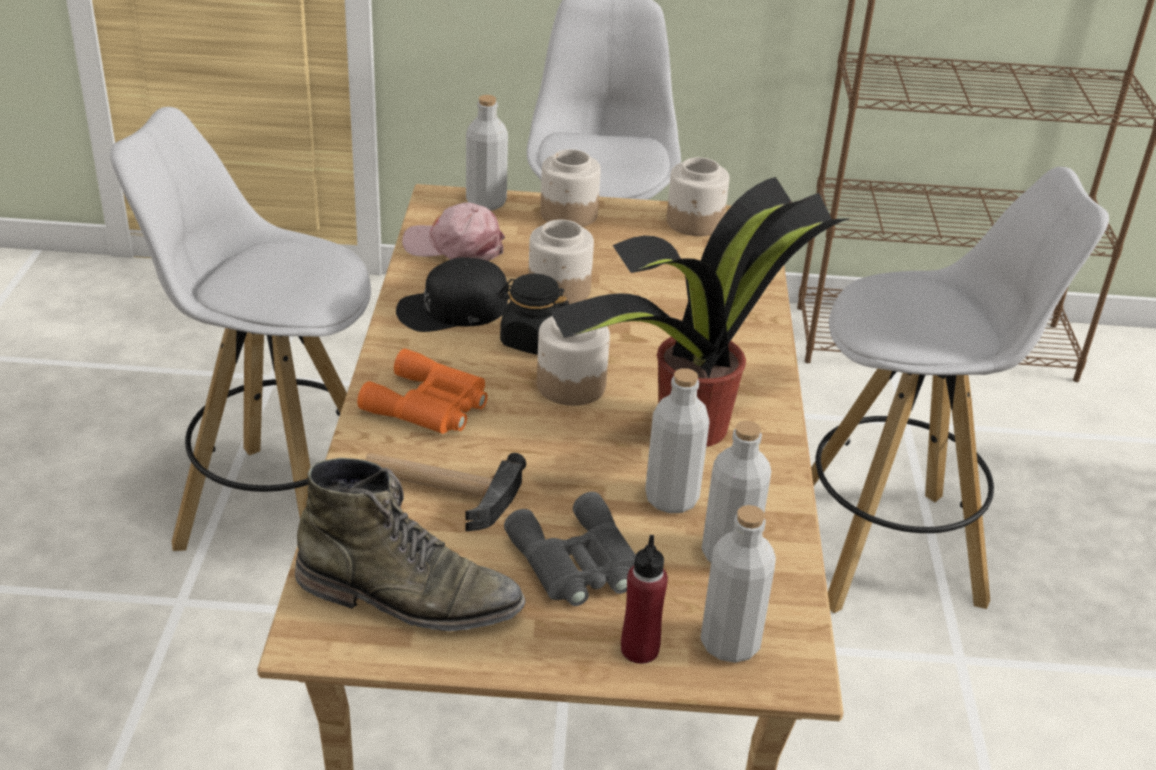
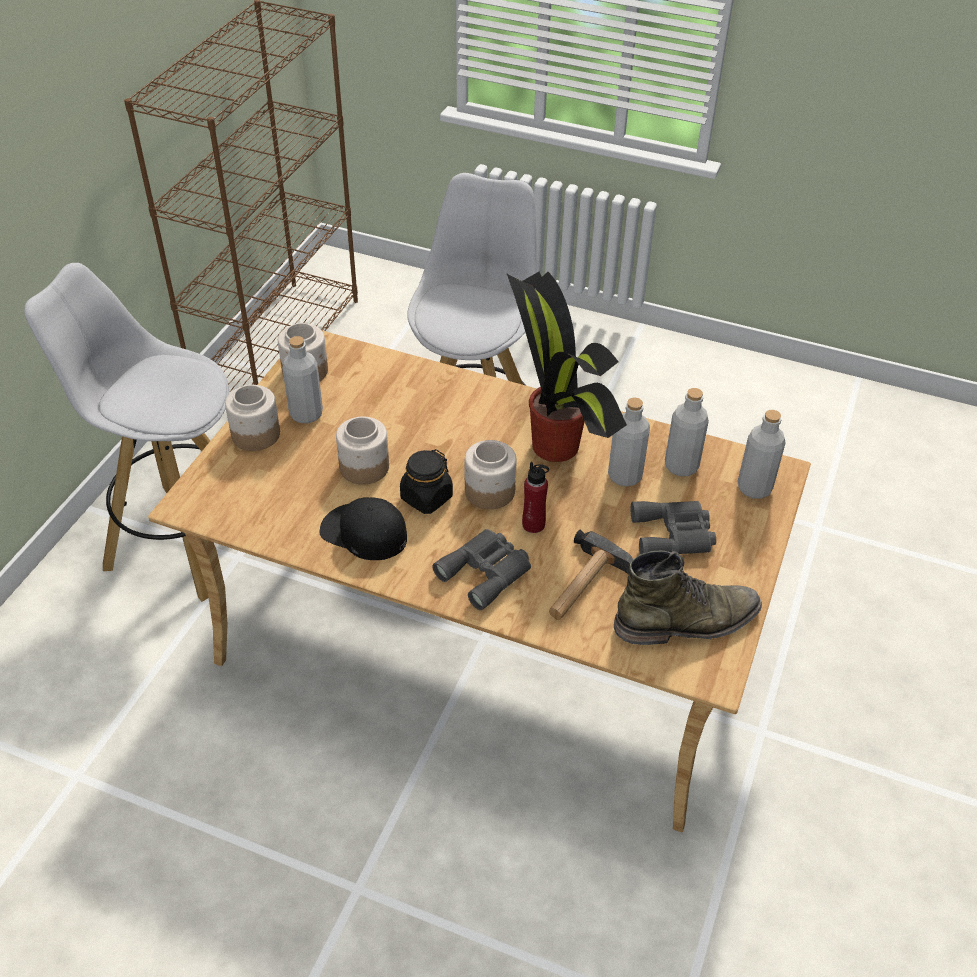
camera: 70 degrees left, 10 degrees up
white stool [110,107,371,551] -> none
green boot [295,458,525,631] -> green boot turned 45 degrees clockwise [614,551,762,645]
orange binoculars [357,349,488,434] -> grey binoculars [432,529,531,610]
black cap [396,257,508,332] -> black cap turned 120 degrees clockwise [320,498,407,560]
pink cap [402,202,505,261] -> none
grey bottle [466,95,508,211] -> grey bottle moved to [282,336,323,423]
red bottle [621,535,668,664] -> red bottle moved to [522,462,549,533]

